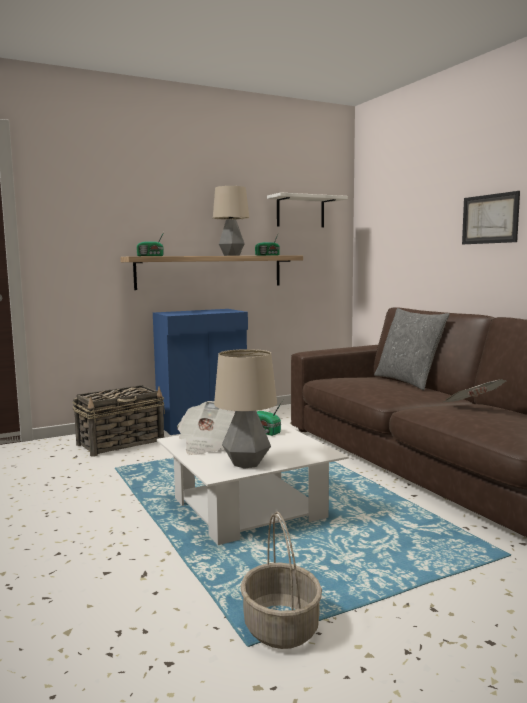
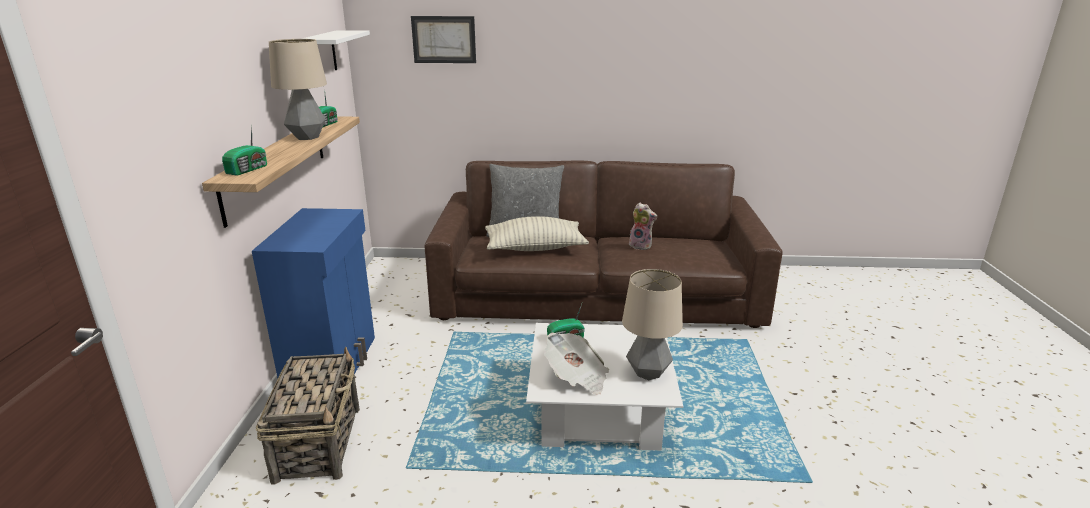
camera: 60 degrees left, 15 degrees up
basket [241,512,322,649] -> none
newspaper [443,379,507,402] -> plush toy [629,203,657,250]
picture [462,191,520,244] -> picture moved to [411,16,476,63]
none -> pillow [485,216,589,251]

